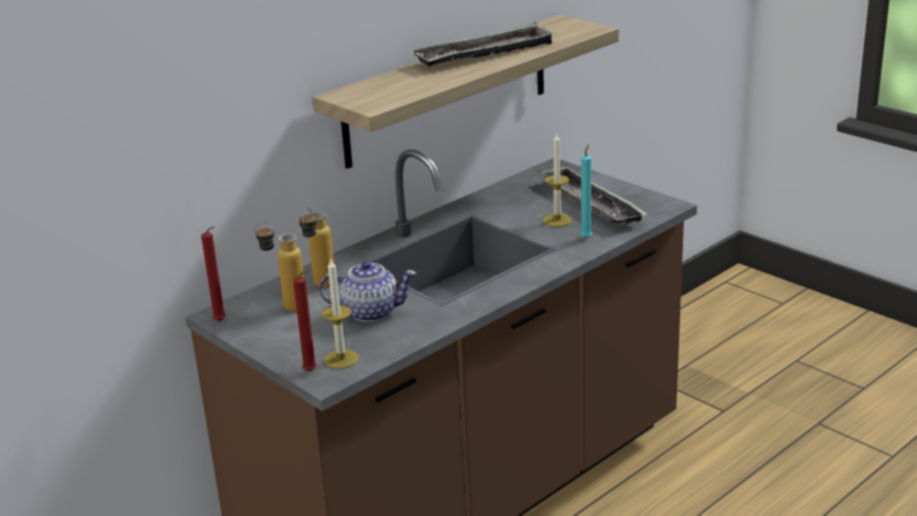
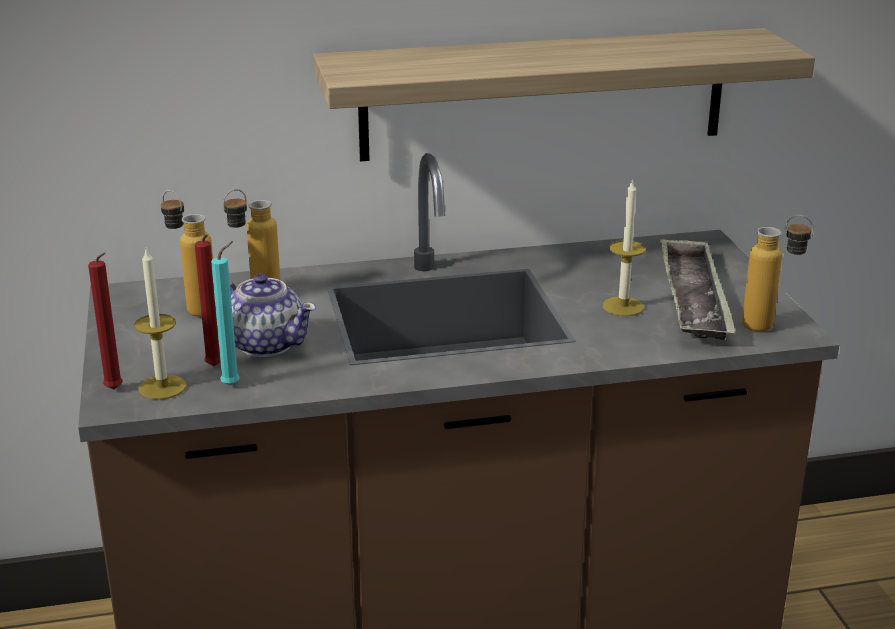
camera: 30 degrees right, 0 degrees up
red candle [201,226,226,321] -> red candle moved to [195,234,221,366]
tray [411,22,556,66] -> none
turquoise candle [580,144,592,238] -> turquoise candle moved to [211,241,240,386]
none -> bottle [742,215,814,332]

